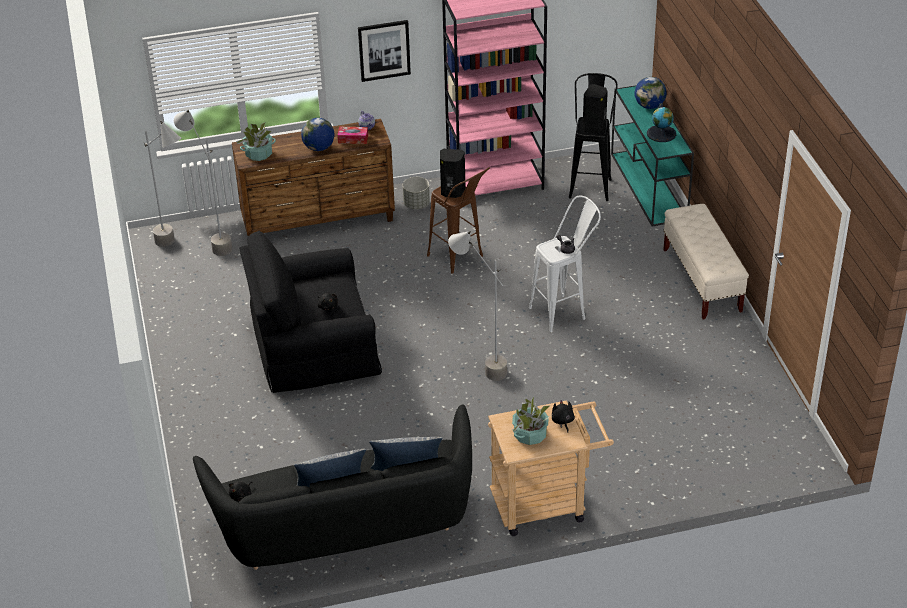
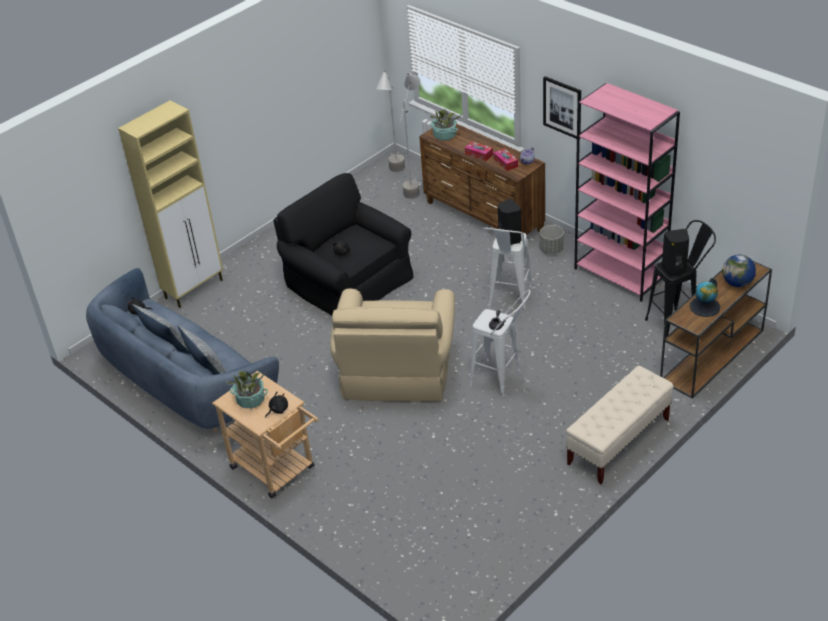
camera: 60 degrees right, 0 degrees up
black sofa [193,404,472,570] -> blue sofa [86,268,279,433]
globe [301,118,335,151] -> tissue box [465,141,493,161]
brown stool [427,167,490,274] -> white stool [483,227,533,310]
grey floor lamp [448,231,507,381] -> beige armchair [330,289,455,402]
turquoise console table [611,85,694,226] -> brown console table [660,261,772,399]
none -> beige cabinet [118,100,223,308]

